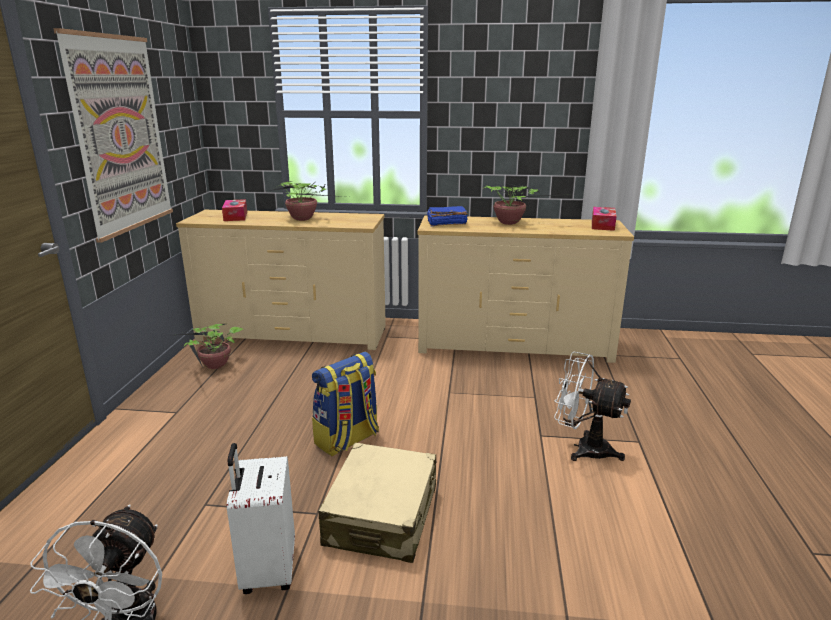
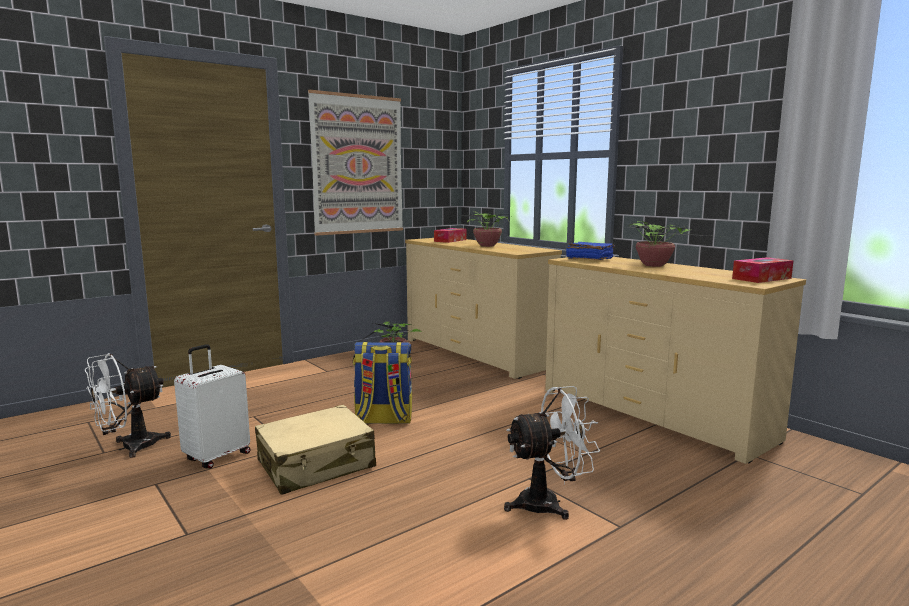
camera: 45 degrees right, 10 degrees down
white fan [554,352,631,461] -> white fan turned 90 degrees clockwise [504,386,600,520]

